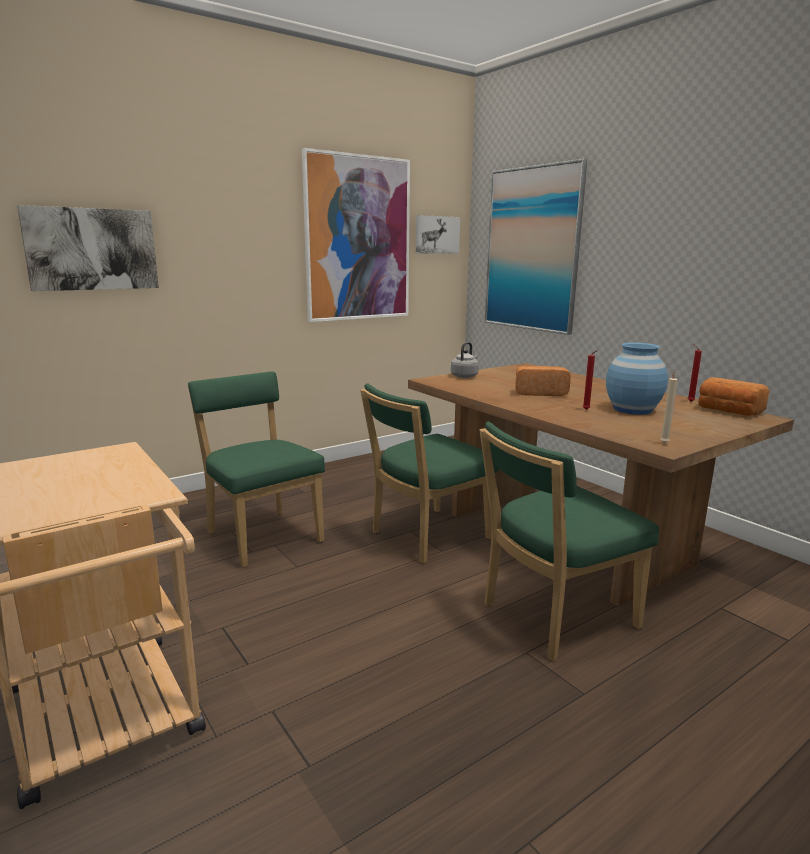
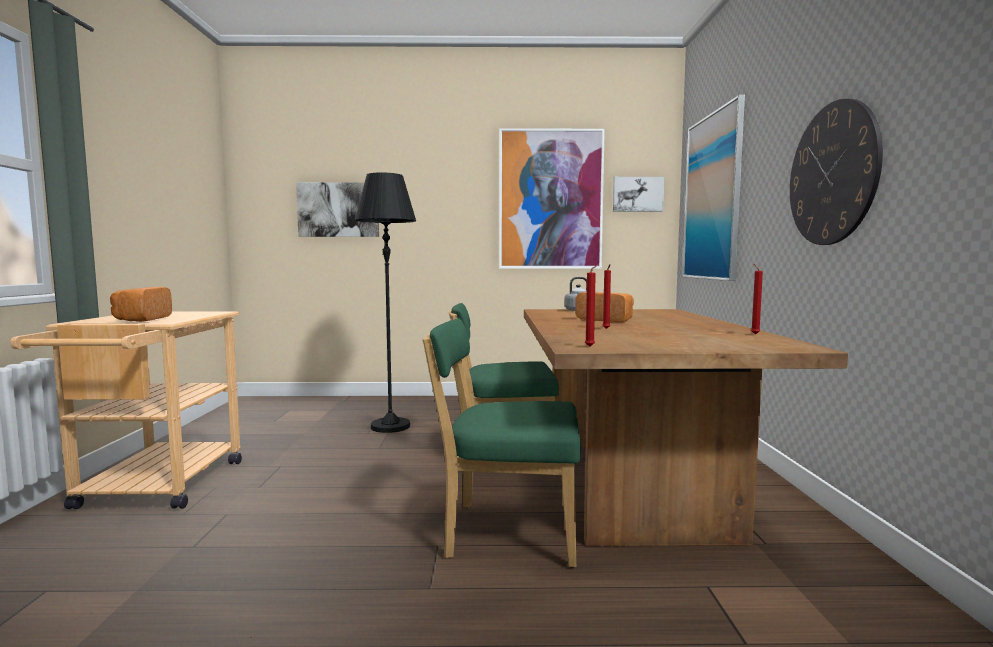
camera: 35 degrees right, 10 degrees down
green chair [188,371,325,567] -> black floor lamp [355,172,416,433]
blue vase [606,343,668,415] -> none
beige candle [660,371,678,444] -> red candle [585,265,598,347]
bread [698,377,770,416] -> bread moved to [110,287,172,322]
none -> wall clock [790,99,883,245]

